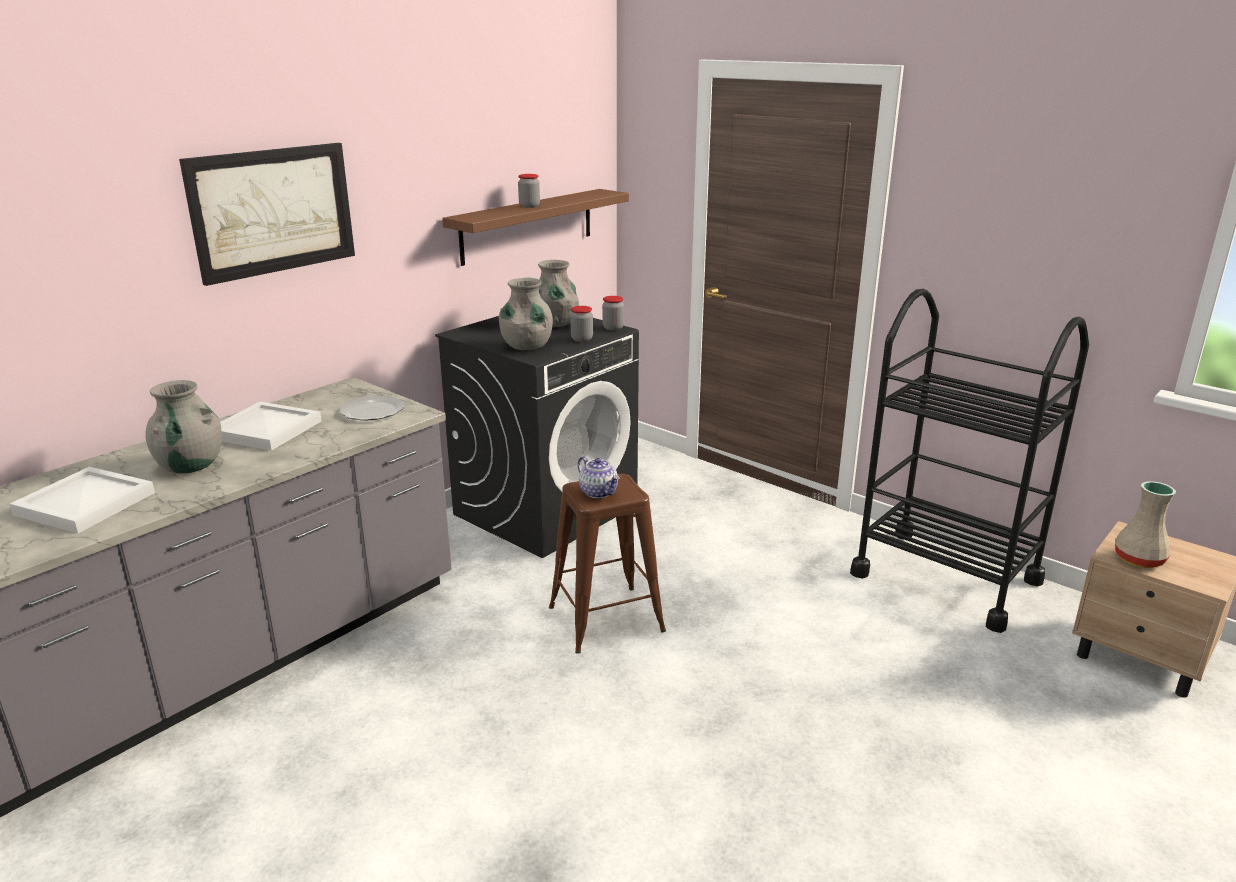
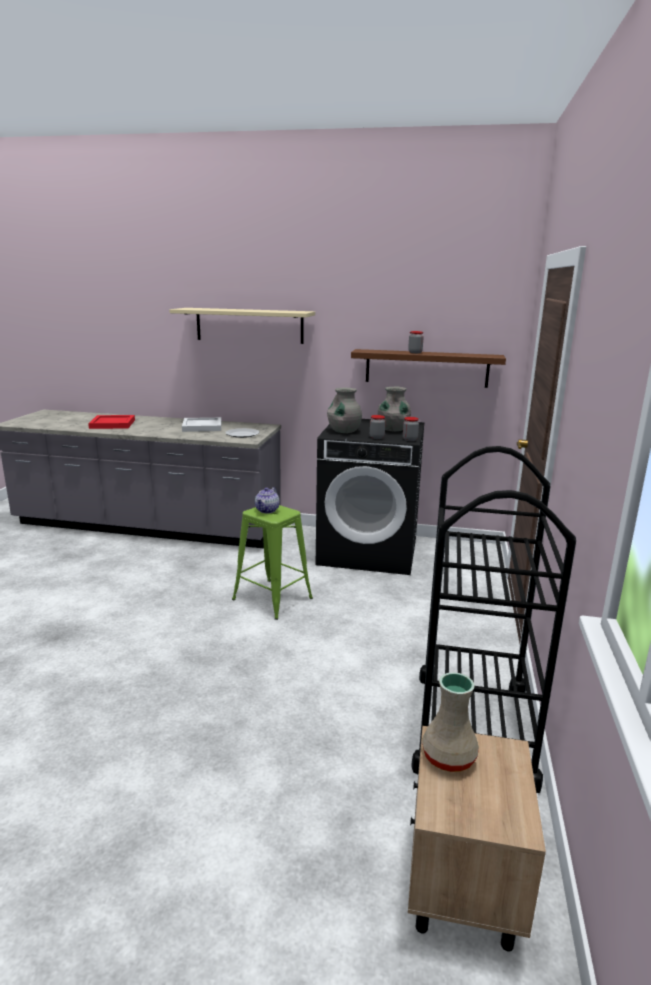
camera: 60 degrees right, 5 degrees down
white tray [10,467,155,533] -> red tray [88,415,135,429]
grey vase [145,380,222,474] -> none
picture [179,143,355,286] -> beige shelf [169,308,315,344]
brown stool [549,474,666,654] -> green stool [232,505,313,620]

